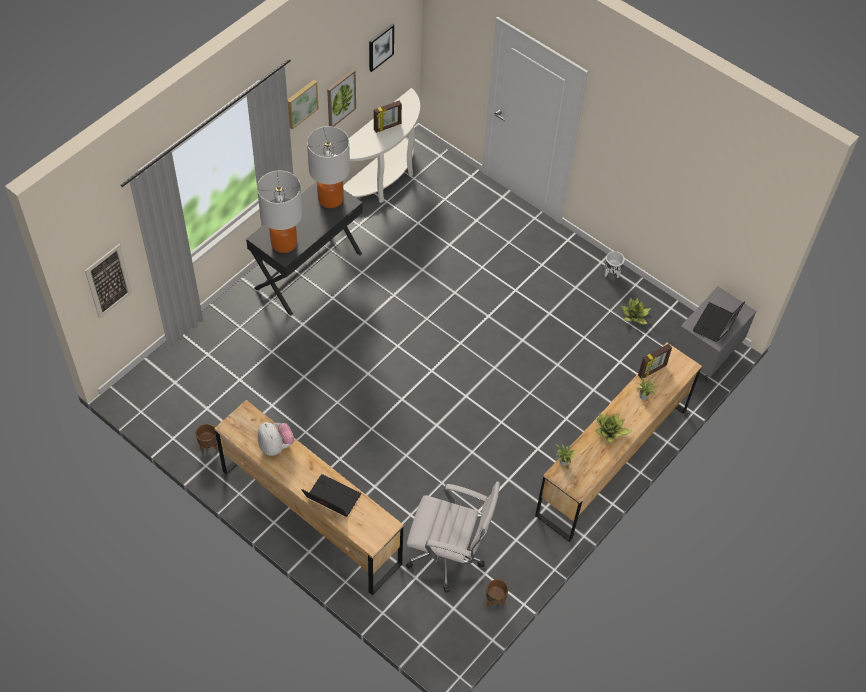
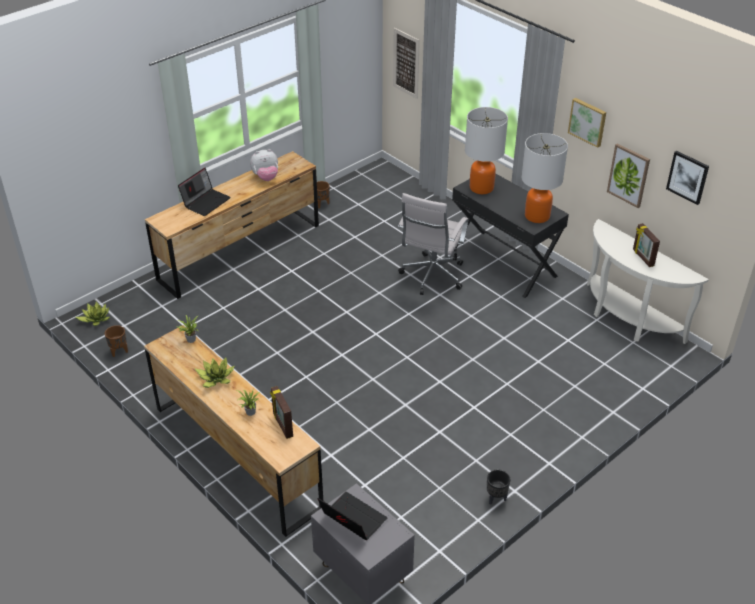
camera: 100 degrees right, 15 degrees down
white office chair [406,482,500,593] -> white office chair moved to [398,193,468,295]
white planter [604,251,625,278] -> black planter [487,470,510,505]
potted plant [621,297,651,325] -> potted plant moved to [76,302,110,326]

